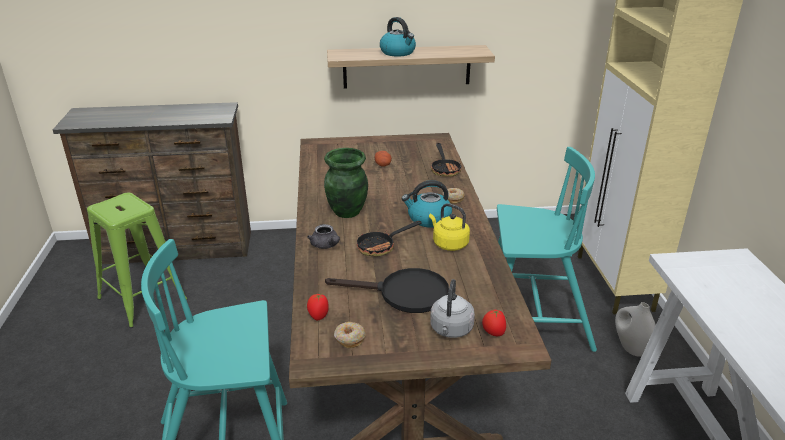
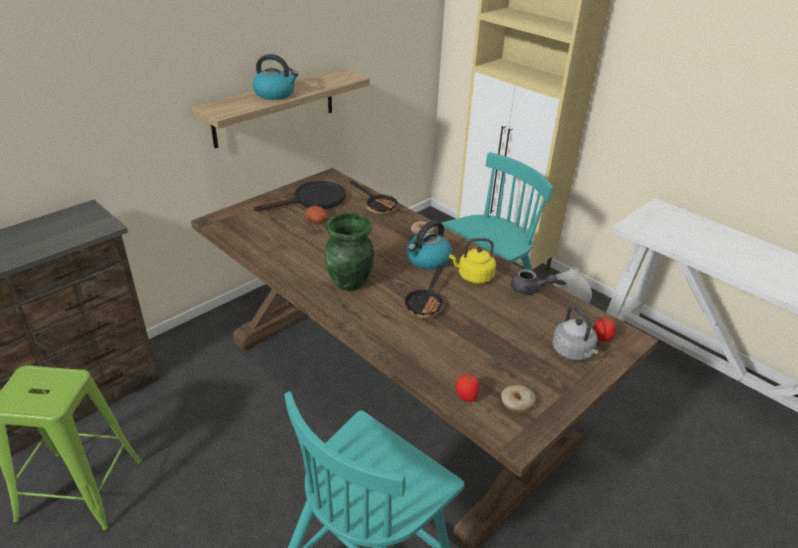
camera: 40 degrees left, 5 degrees up
grey teapot [307,224,340,249] -> grey teapot moved to [511,269,557,295]
black frying pan [325,268,449,313] -> black frying pan moved to [253,181,346,211]

